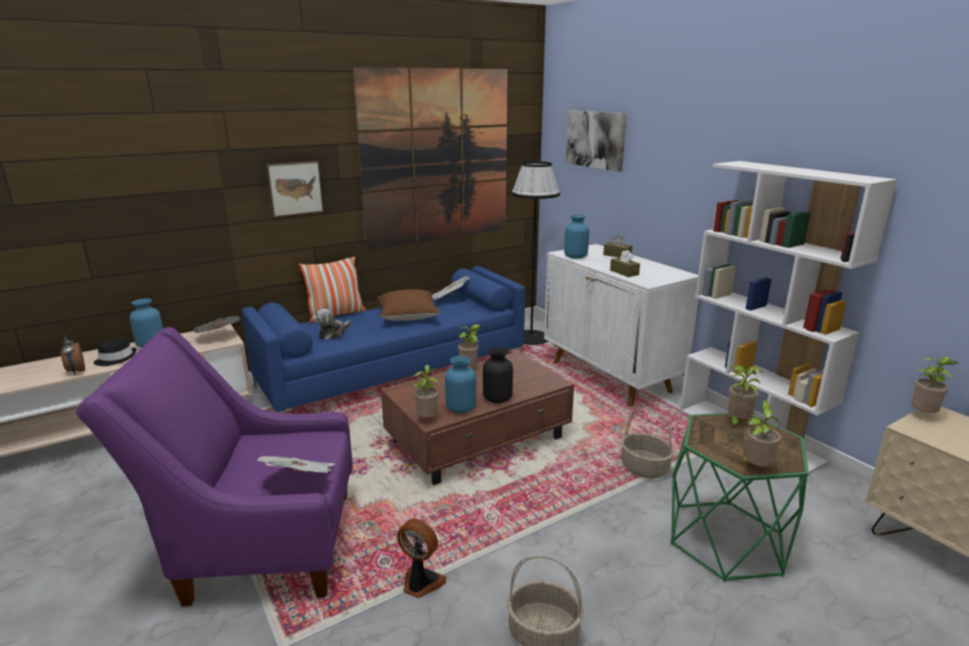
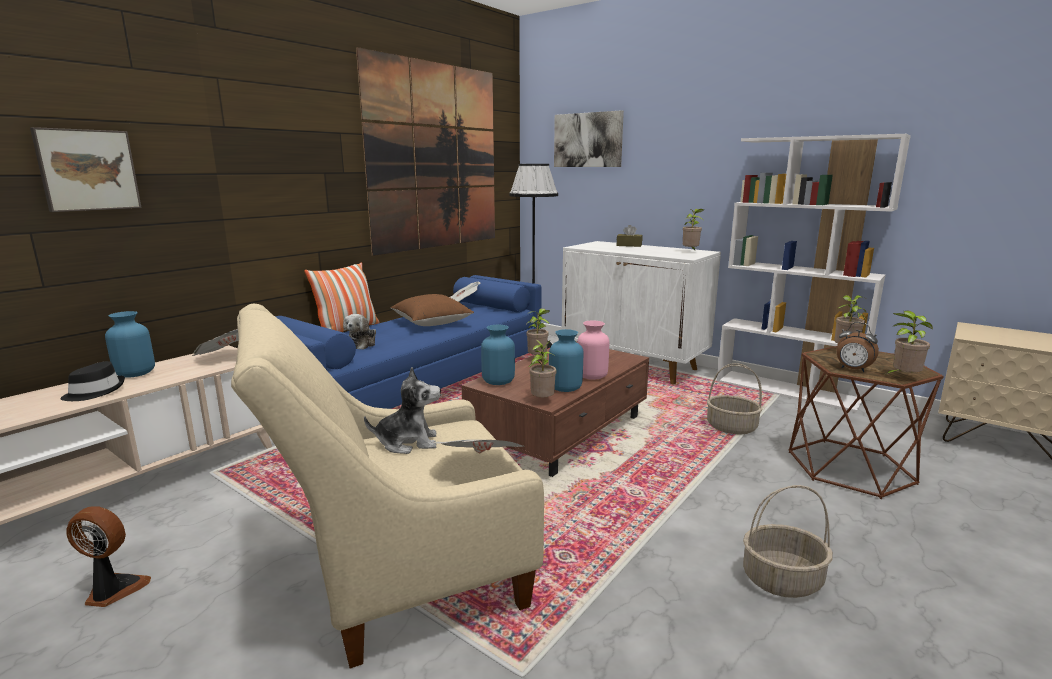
camera: 20 degrees left, 5 degrees down
alarm clock [61,335,85,375] -> alarm clock moved to [837,322,879,372]
purple armchair [76,327,353,606] -> beige armchair [231,303,544,669]
picture [266,161,324,217] -> picture moved to [30,127,142,212]
fan [397,519,446,598] -> fan moved to [66,506,151,607]
black vase [483,347,513,403] -> pink vase [577,320,609,380]
blue vase [564,215,589,259] -> blue vase moved to [481,324,515,385]
brown tissue box [610,250,640,277] -> none
green side table [671,413,809,582] -> brown side table [788,346,944,499]
potted plant [911,356,958,413] -> potted plant moved to [683,209,704,250]
none -> plush toy [364,367,441,454]

